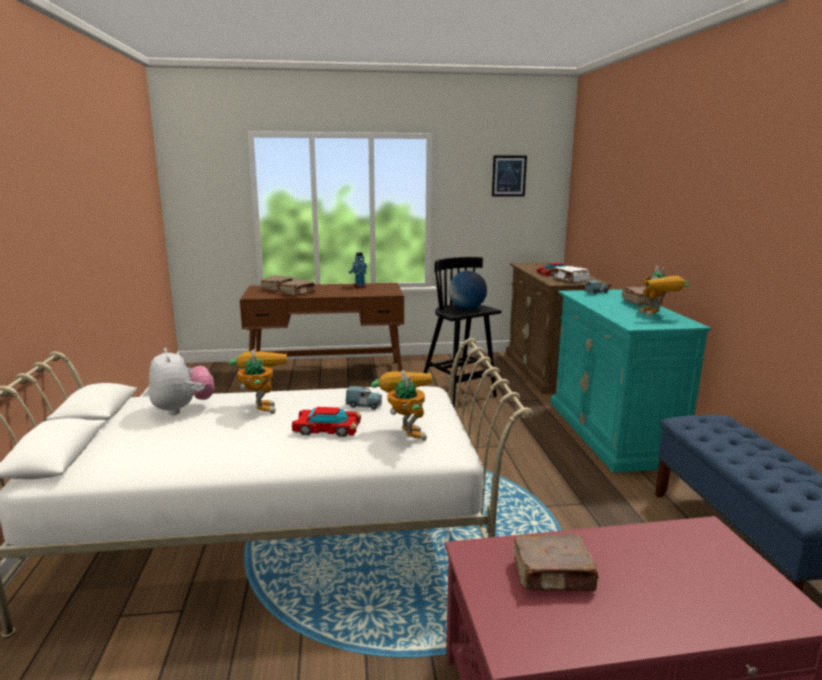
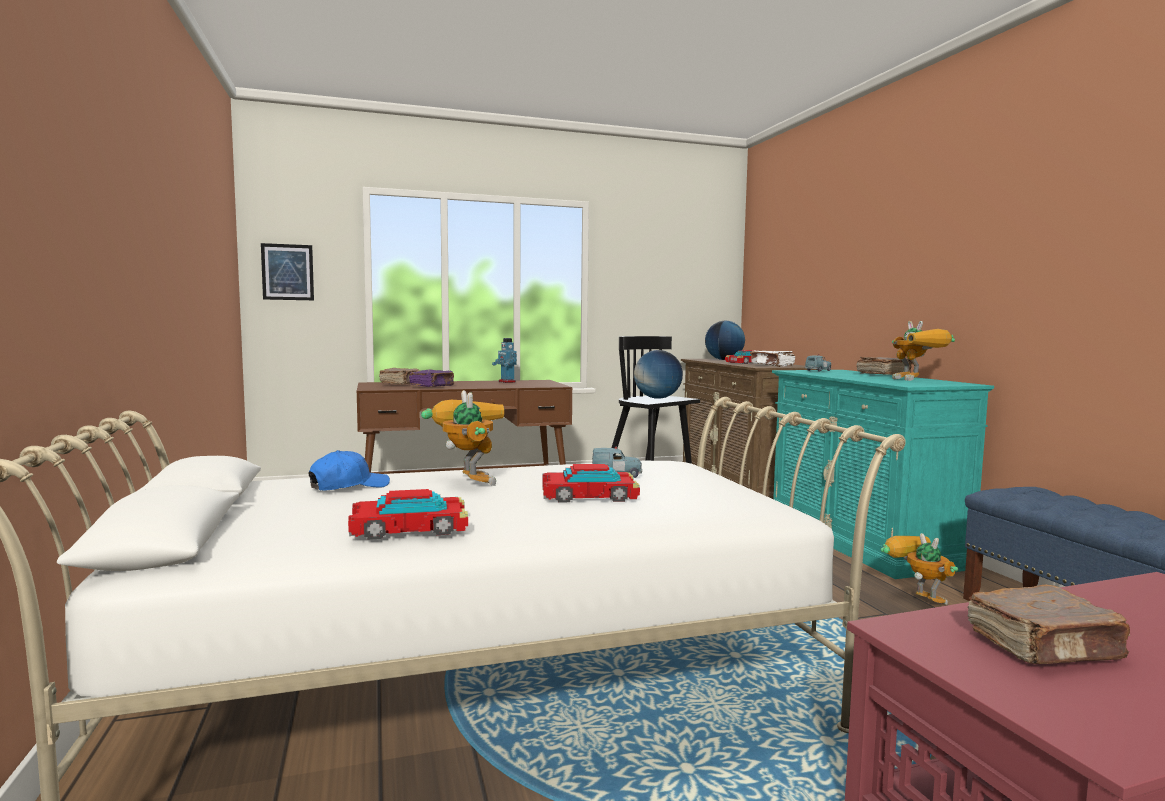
camera: 10 degrees left, 10 degrees down
plush toy [149,348,214,415] -> blue cap [309,450,390,491]
brown book [280,279,315,296] -> purple book [409,369,454,387]
toy robot [371,370,432,441] -> toy robot moved to [881,533,958,605]
picture [492,155,527,196] -> picture moved to [261,243,314,300]
none -> toy car [348,489,468,540]
none -> globe [705,321,745,360]

